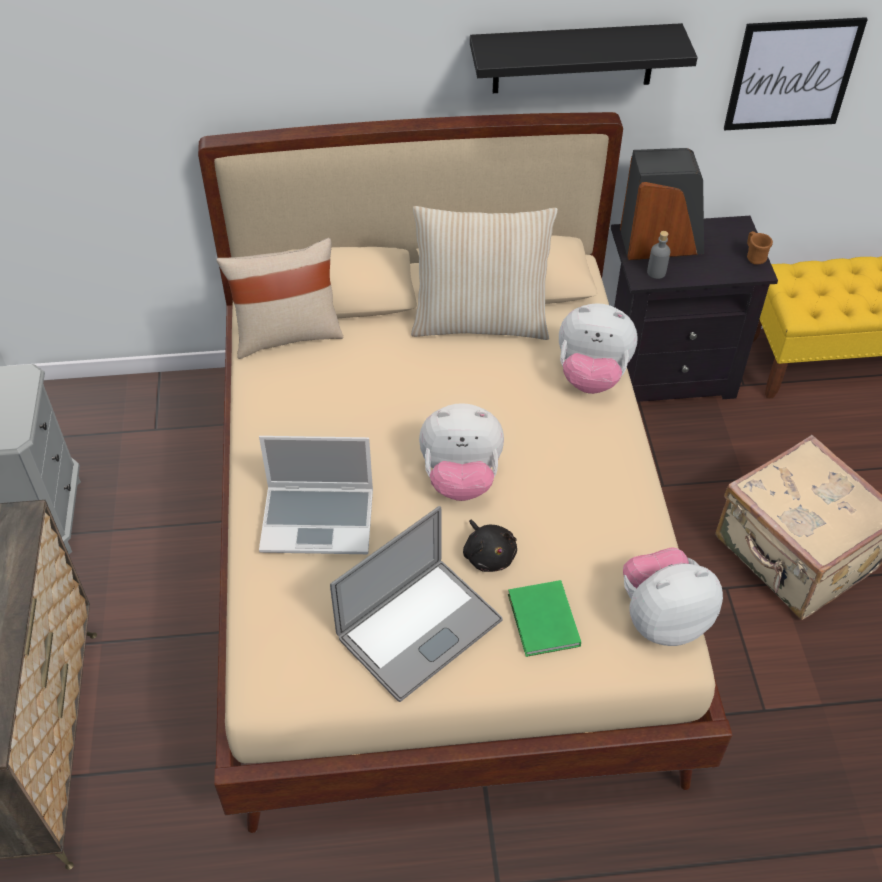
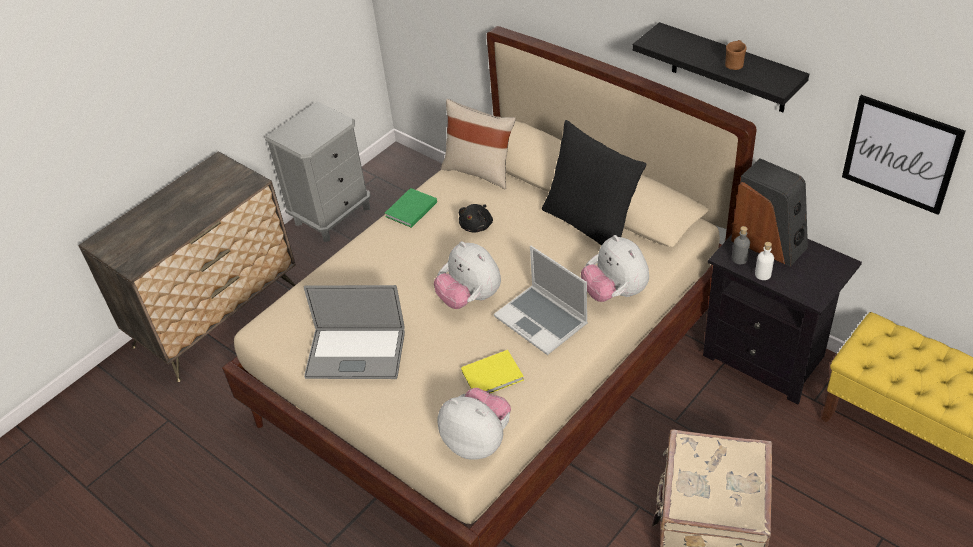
camera: 50 degrees right, 5 degrees down
laptop [259,436,373,554] -> laptop moved to [494,245,588,355]
beige pillow [411,206,558,340] -> black pillow [542,120,647,246]
black plush toy [463,519,517,572] -> black plush toy moved to [459,204,493,233]
green book [508,580,581,657] -> green book moved to [385,188,437,228]
brown mug [747,231,773,265] -> brown mug moved to [725,40,747,70]
none -> yellow book [461,350,524,393]
none -> white bottle [755,242,774,280]

